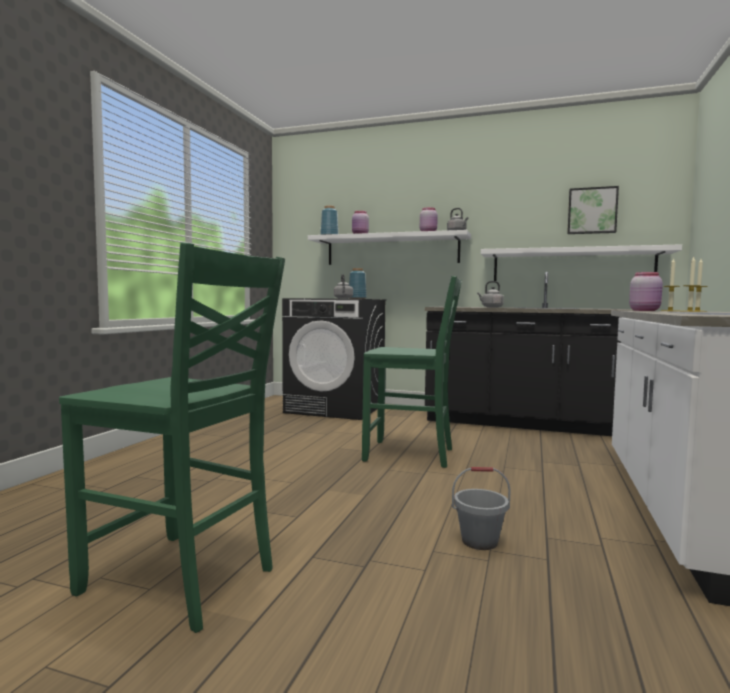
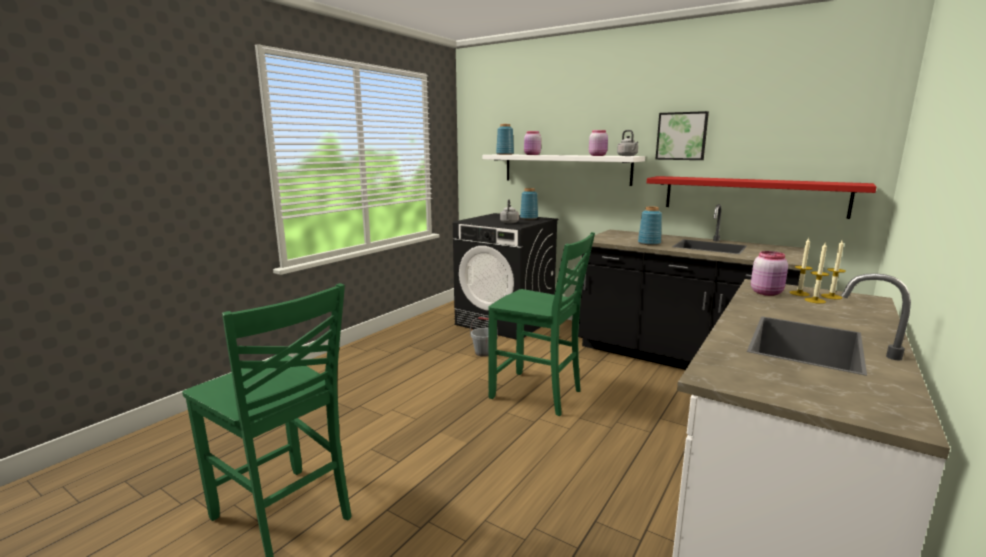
camera: 15 degrees right, 10 degrees up
grey bucket [452,467,511,550] -> grey bucket moved to [470,317,498,357]
grey kettle [477,281,504,308] -> blue vase [638,206,662,245]
white shelf [481,244,682,281] -> red shelf [647,176,877,219]
picture [567,186,619,234] -> picture moved to [655,111,709,160]

